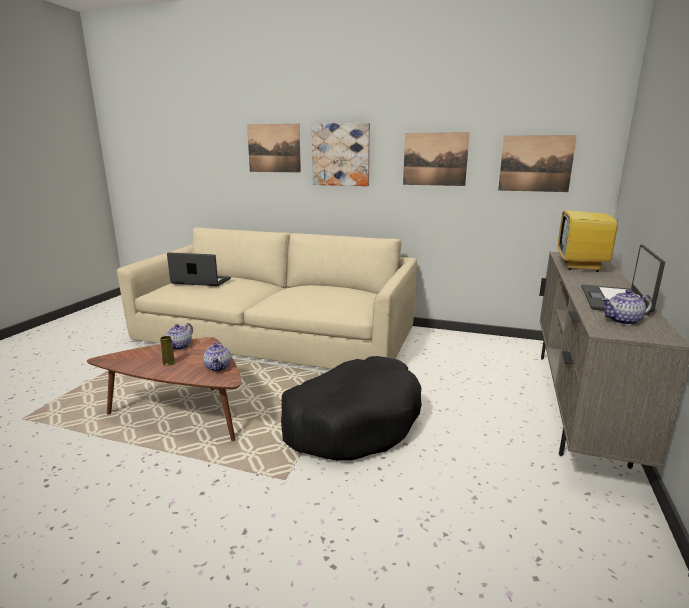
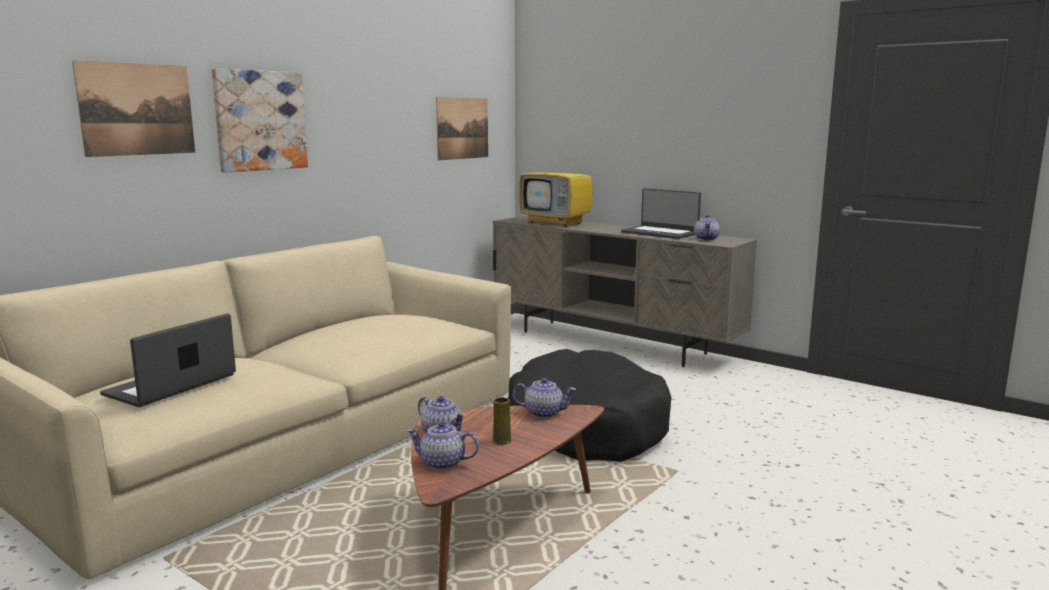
camera: 70 degrees left, 5 degrees down
picture [403,132,470,186] -> none
none -> teapot [407,422,479,470]

